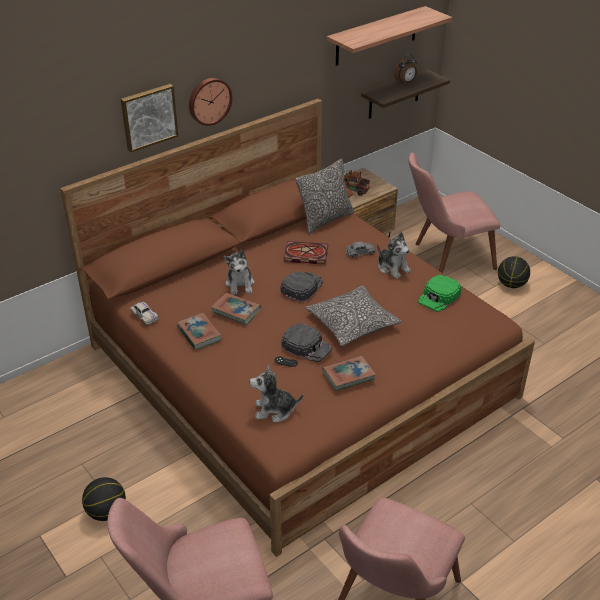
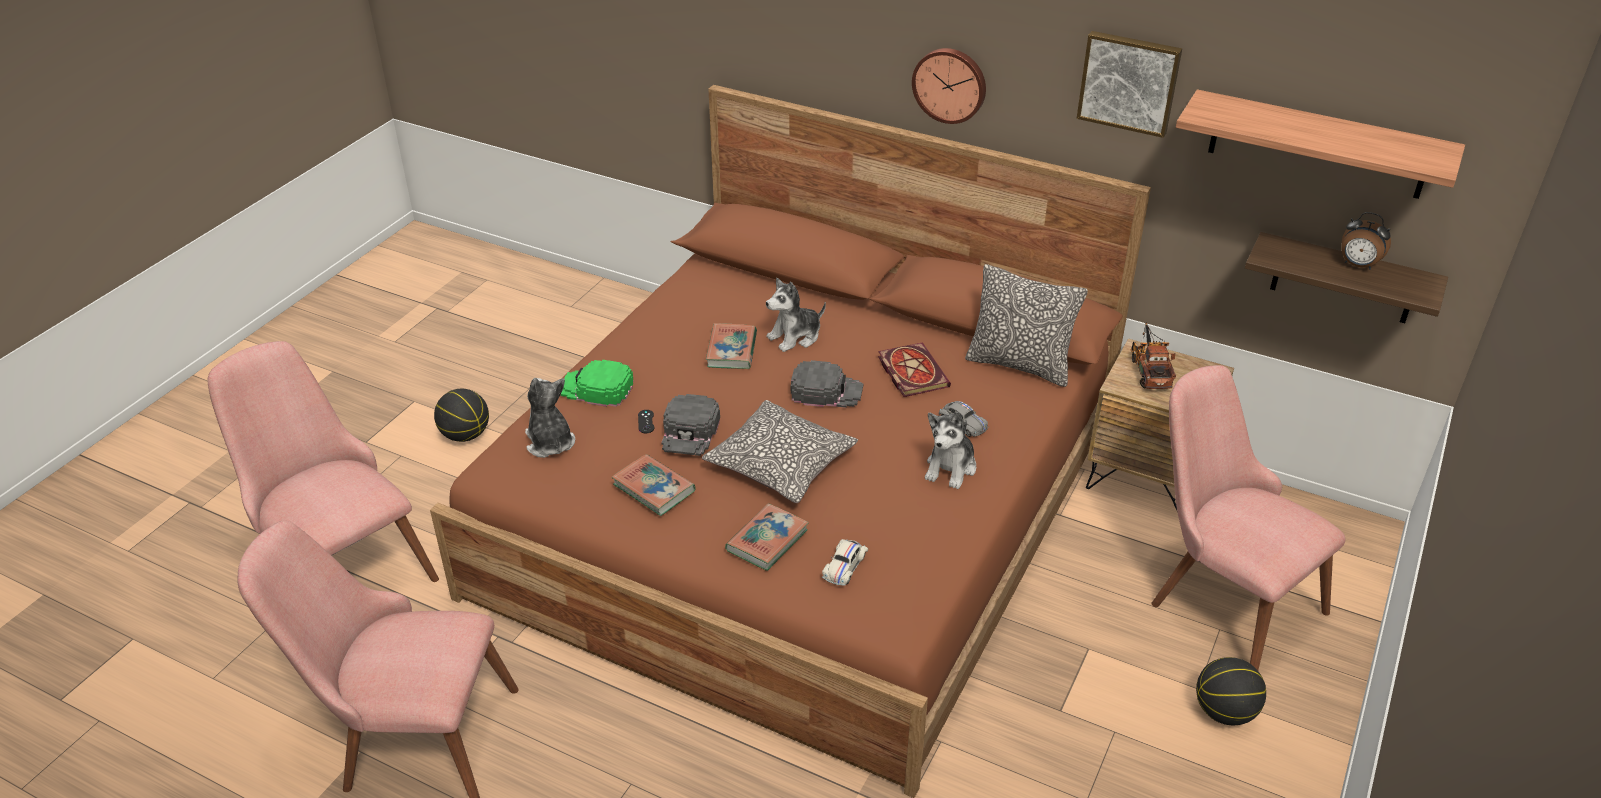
camera: 65 degrees right, 0 degrees up
picture [121,84,178,152] -> picture moved to [1076,31,1182,138]
white toy car [130,302,159,324] -> white toy car moved to [822,539,868,586]
book [177,313,222,350] -> book moved to [725,503,809,571]
green cap [418,275,462,312] -> green cap moved to [561,360,634,407]

